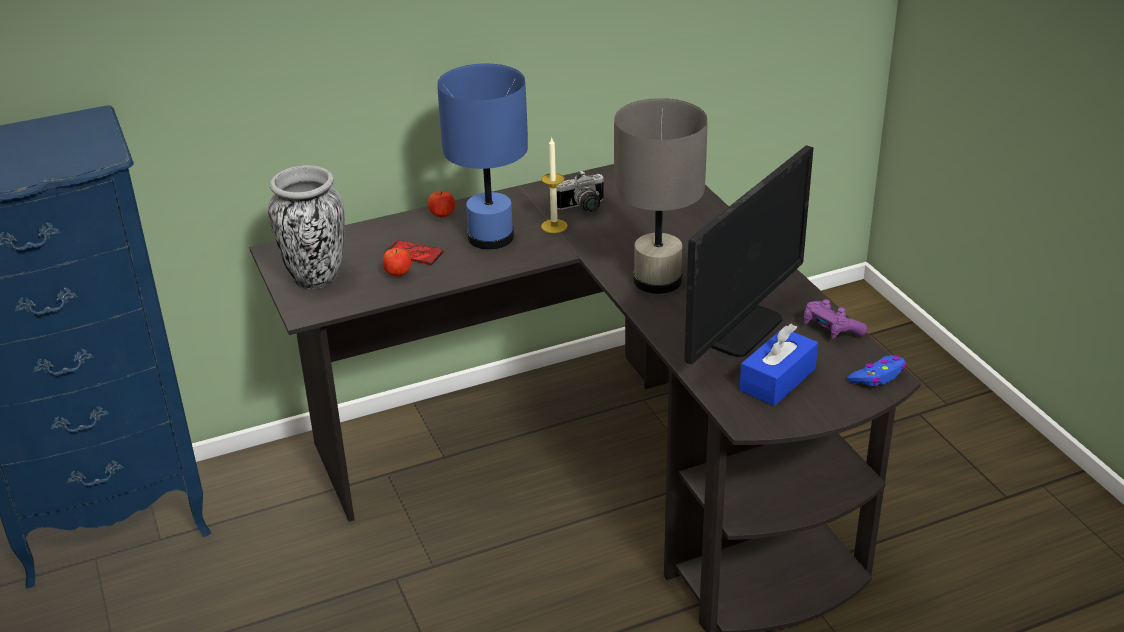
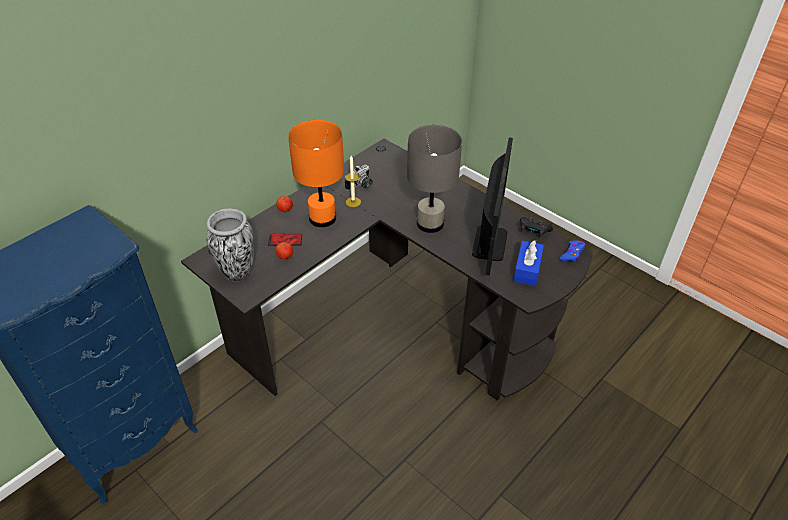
camera: 25 degrees left, 10 degrees up
blue table lamp [437,63,528,249] -> orange table lamp [288,120,344,227]
purple game controller [804,299,867,339] -> black game controller [520,217,553,238]

